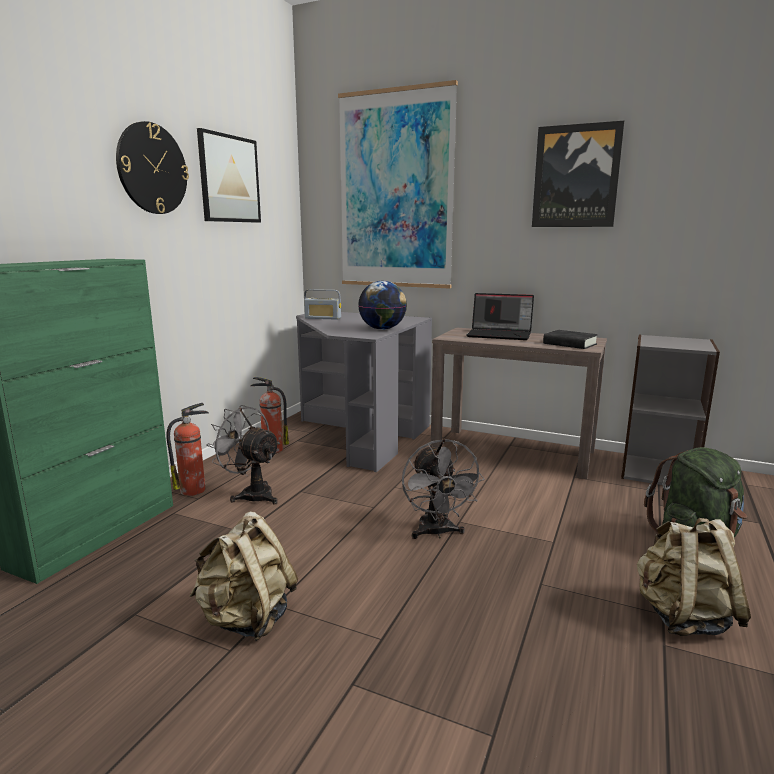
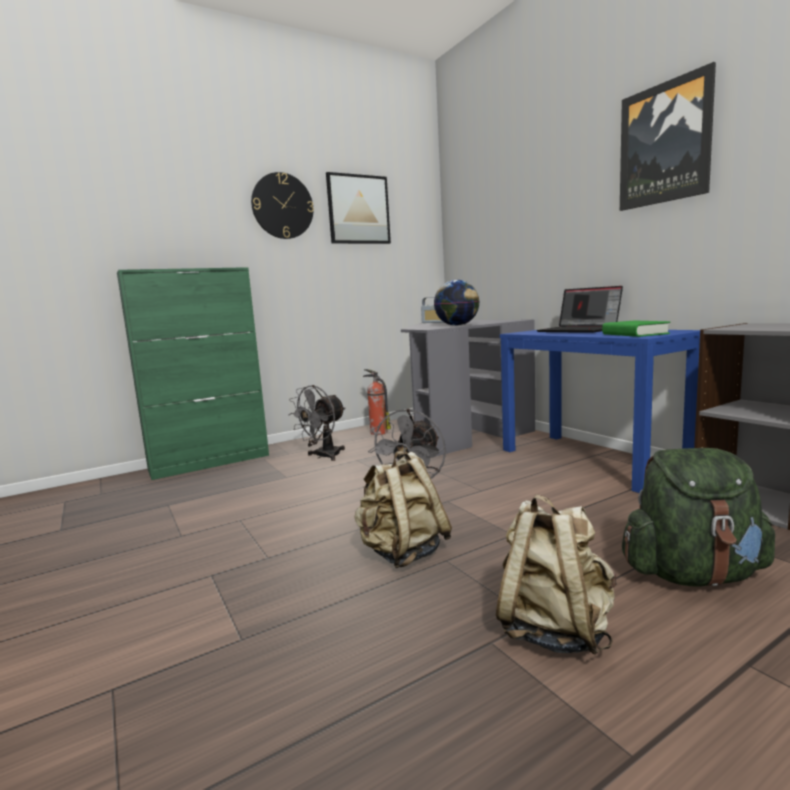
camera: 35 degrees right, 5 degrees down
fire extinguisher [166,403,209,496] -> none
beige backpack [189,511,298,641] -> beige backpack moved to [354,451,452,568]
grey fan [206,405,280,505] -> grey fan turned 120 degrees counterclockwise [288,385,345,461]
picture [338,80,458,288] -> none
brown console table [431,327,607,479] -> blue console table [500,330,700,493]
black book [543,330,598,349] -> green book [602,320,670,337]

